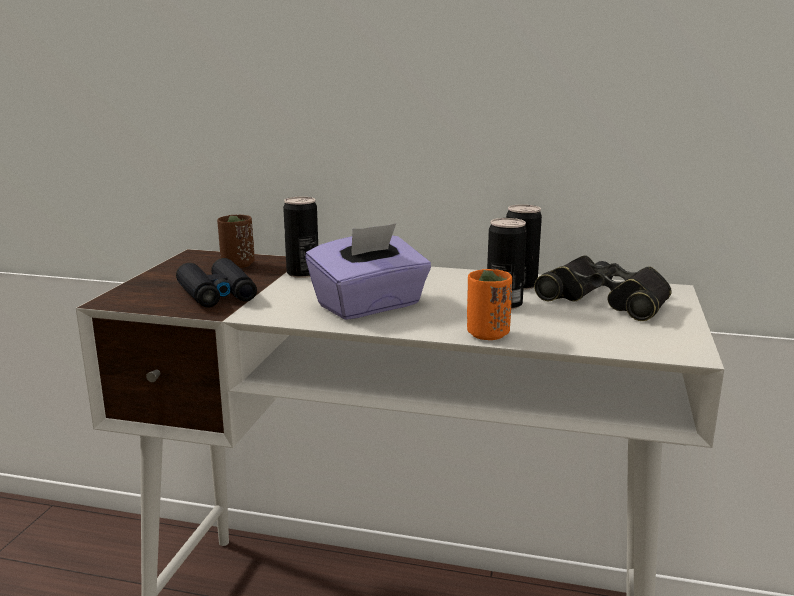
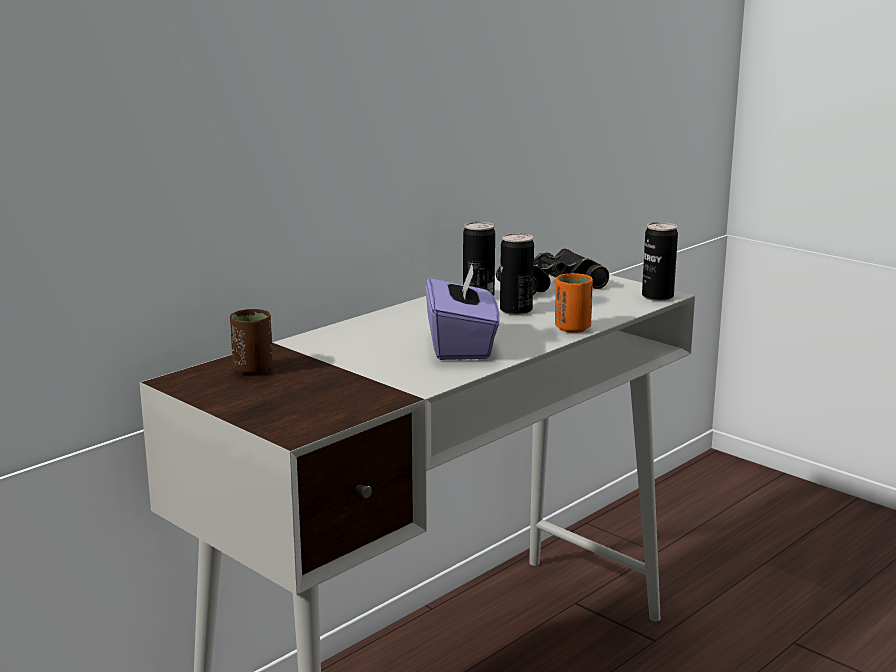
camera: 60 degrees left, 0 degrees up
black binoculars [176,258,257,307] -> none
can [283,197,318,278] -> can moved to [642,222,678,301]

